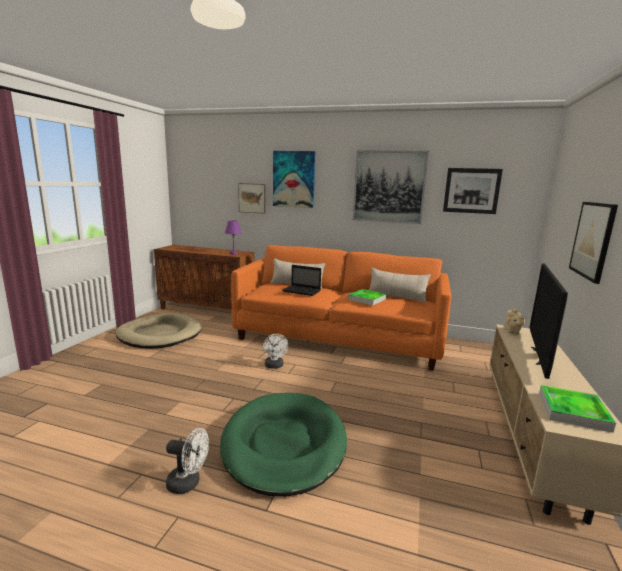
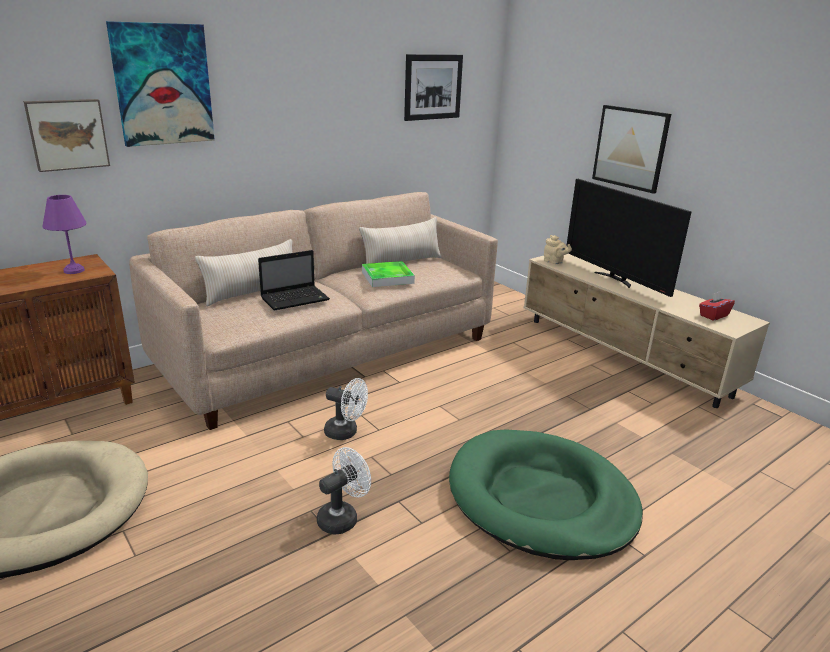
camera: 55 degrees left, 10 degrees up
white fan [166,428,209,494] -> white fan moved to [317,447,371,535]
orange sofa [231,245,451,371] -> beige sofa [129,192,498,430]
picture [353,150,429,224] -> none
tray [539,385,616,433] -> red tissue box [699,291,735,321]

